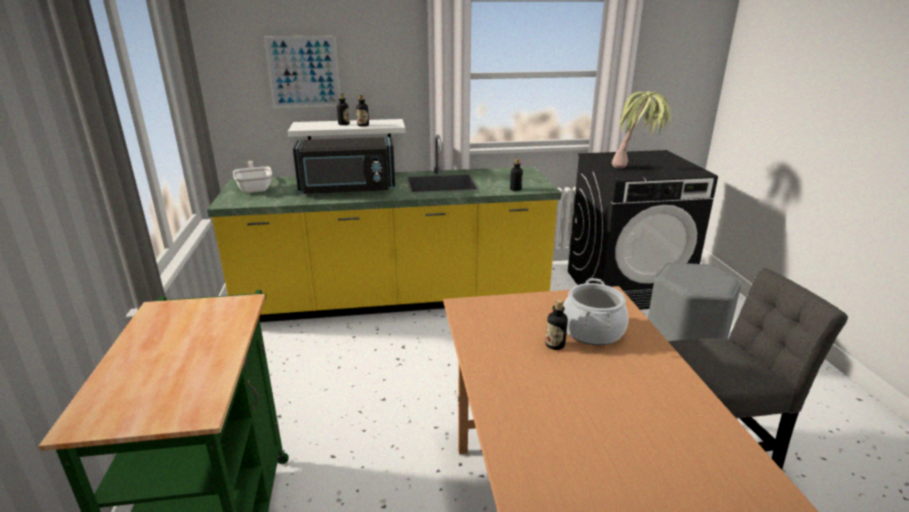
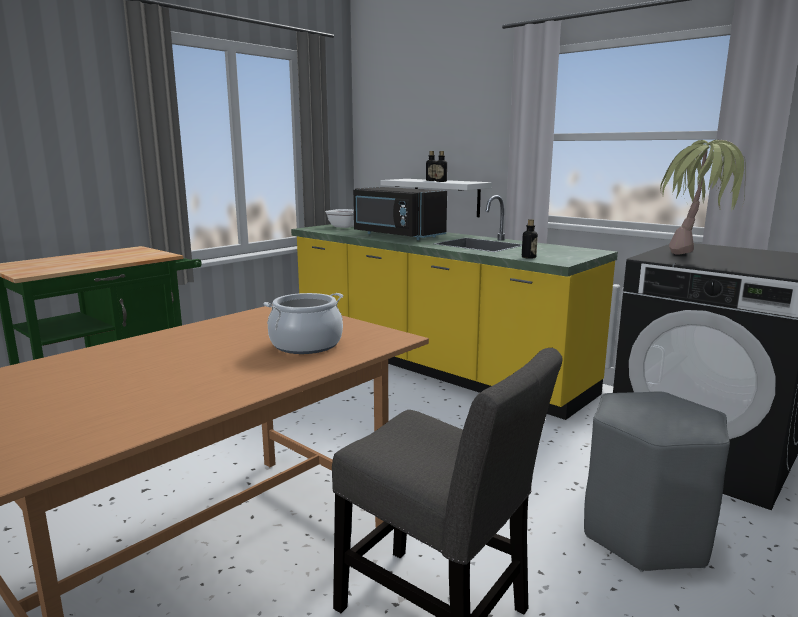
camera: 50 degrees right, 10 degrees down
picture [264,36,341,108] -> none
bottle [546,299,568,350] -> none

